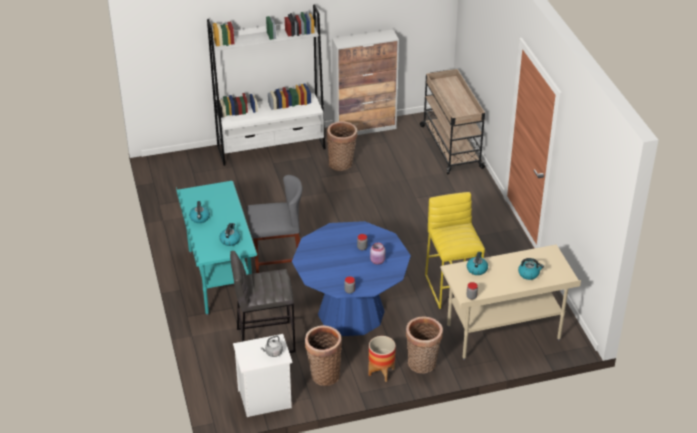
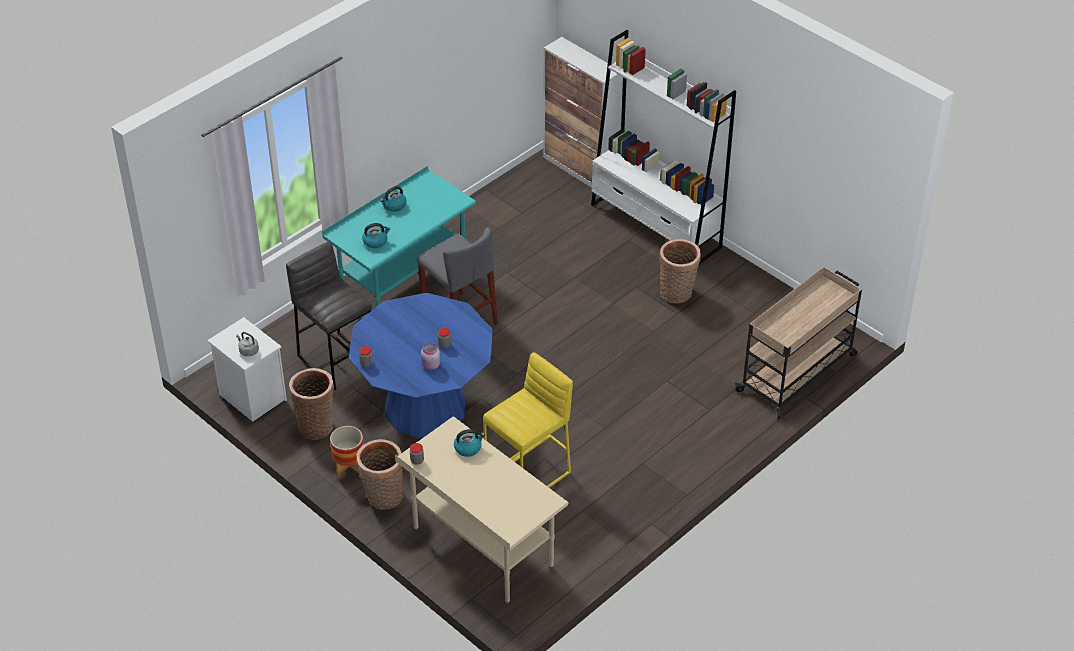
camera: 60 degrees right, 5 degrees up
cabinet [332,29,399,135] -> cabinet moved to [543,37,622,188]
kettle [518,258,544,280] -> none

